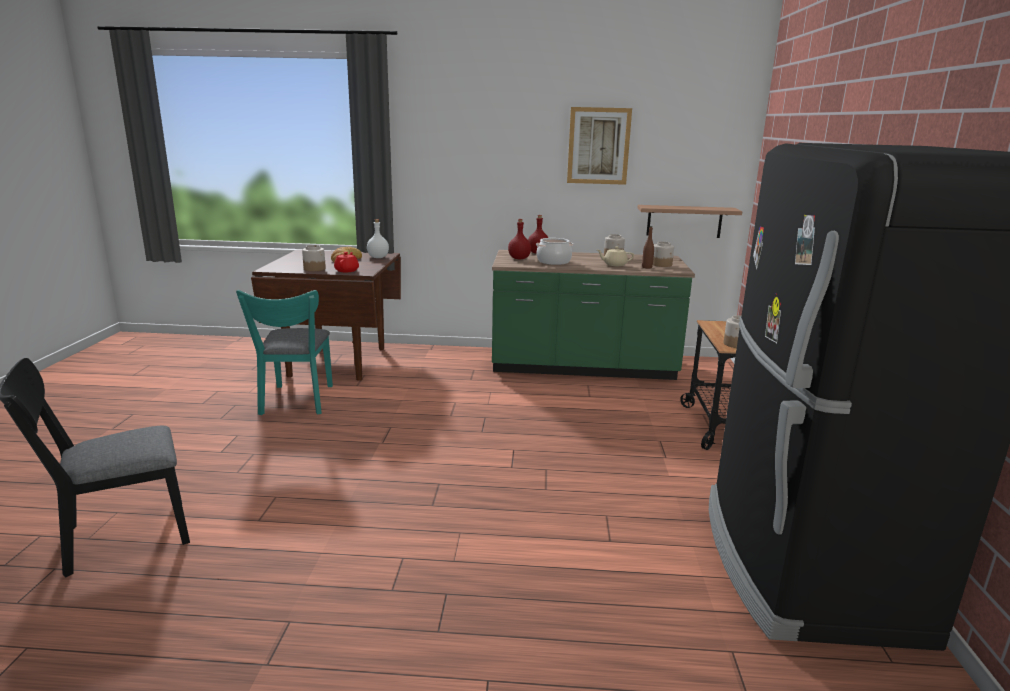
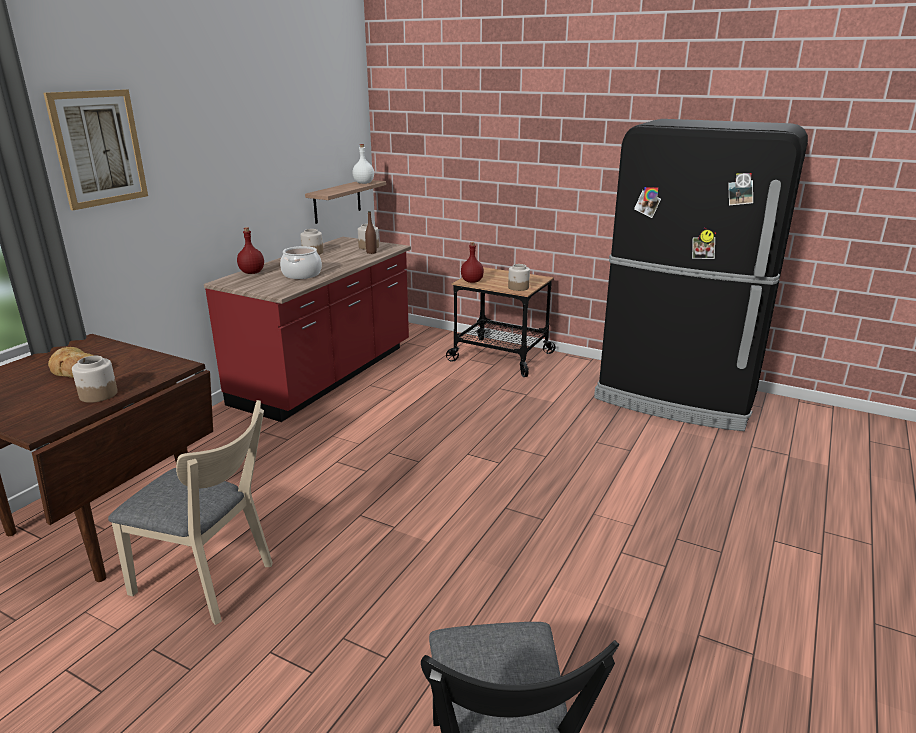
camera: 65 degrees left, 5 degrees up
turquoise chair [236,290,333,415] -> beige chair [108,400,273,625]
red teapot [334,252,359,272] -> none
white bottle [367,219,389,258] -> white bottle moved to [352,144,374,184]
green counter [492,250,695,380] -> red counter [204,237,411,422]
red bottle [508,219,531,259] -> red bottle moved to [461,242,484,283]
picture [567,107,632,185] -> picture moved to [43,89,148,210]
beige teapot [597,246,634,266] -> none

